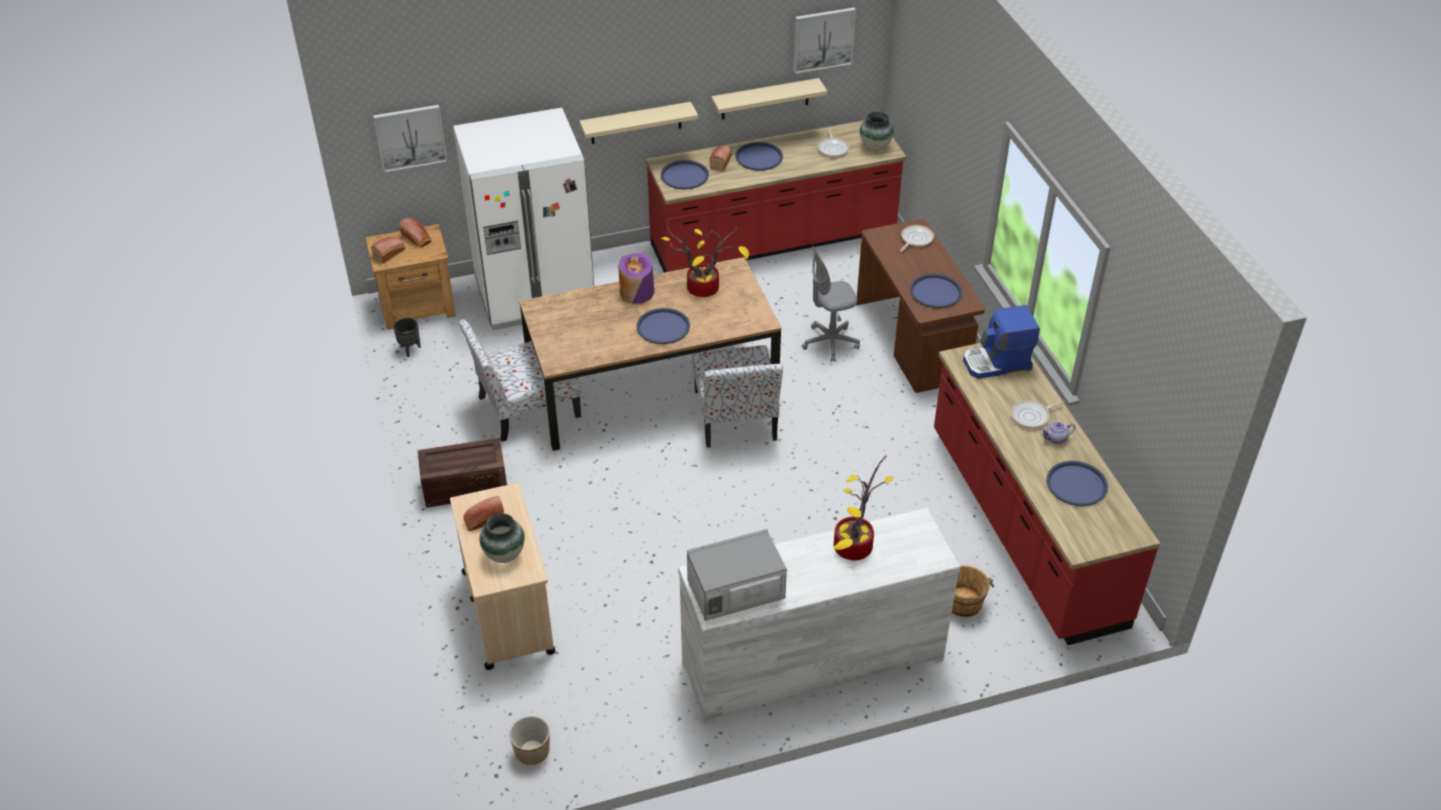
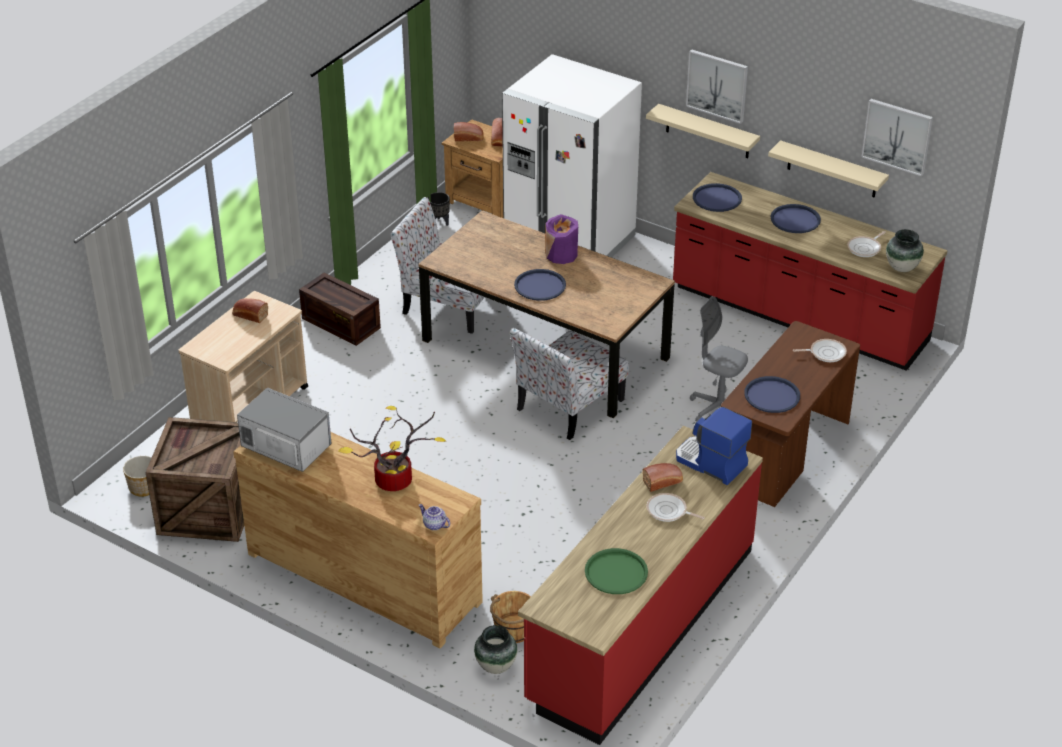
camera: 50 degrees right, 5 degrees down
picture [373,105,448,173] -> picture moved to [686,49,748,124]
vase [479,513,525,563] -> vase moved to [474,625,517,674]
potted plant [660,221,749,297] -> none
white dresser [678,508,961,724] -> brown dresser [233,432,483,648]
bread [710,145,732,171] -> bread moved to [643,463,683,492]
teapot [1041,421,1076,444] -> teapot moved to [419,504,450,530]
blue tray [1046,461,1108,506] -> green tray [585,548,648,594]
none -> crate [145,417,244,542]

